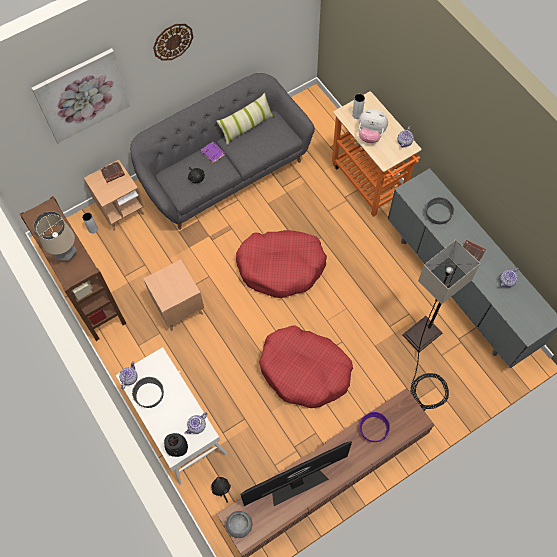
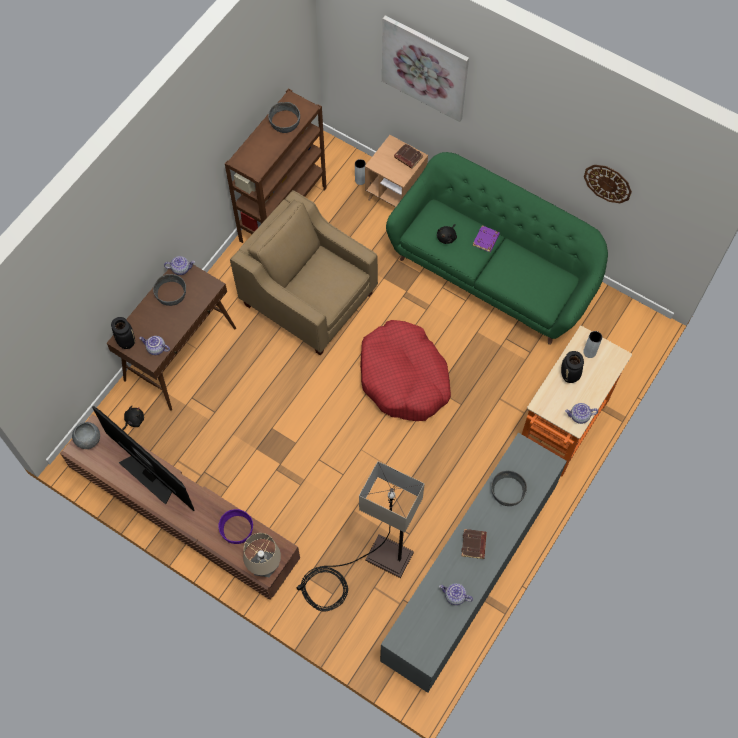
camera: 65 degrees right, 0 degrees up
table lamp [36,214,77,261] -> table lamp moved to [243,533,281,577]
white console table [116,347,227,485] -> brown console table [107,262,236,411]
grey sofa [130,73,315,230] -> green sofa [386,152,608,345]
brown side table [143,259,204,331] -> beige armchair [230,190,378,356]
wall clock [153,24,193,61] -> wall clock moved to [584,165,632,203]
pillow [217,93,274,145] -> none
red dog bed [259,325,353,408] -> none
plush toy [358,109,388,143] -> black vase [561,351,584,383]

